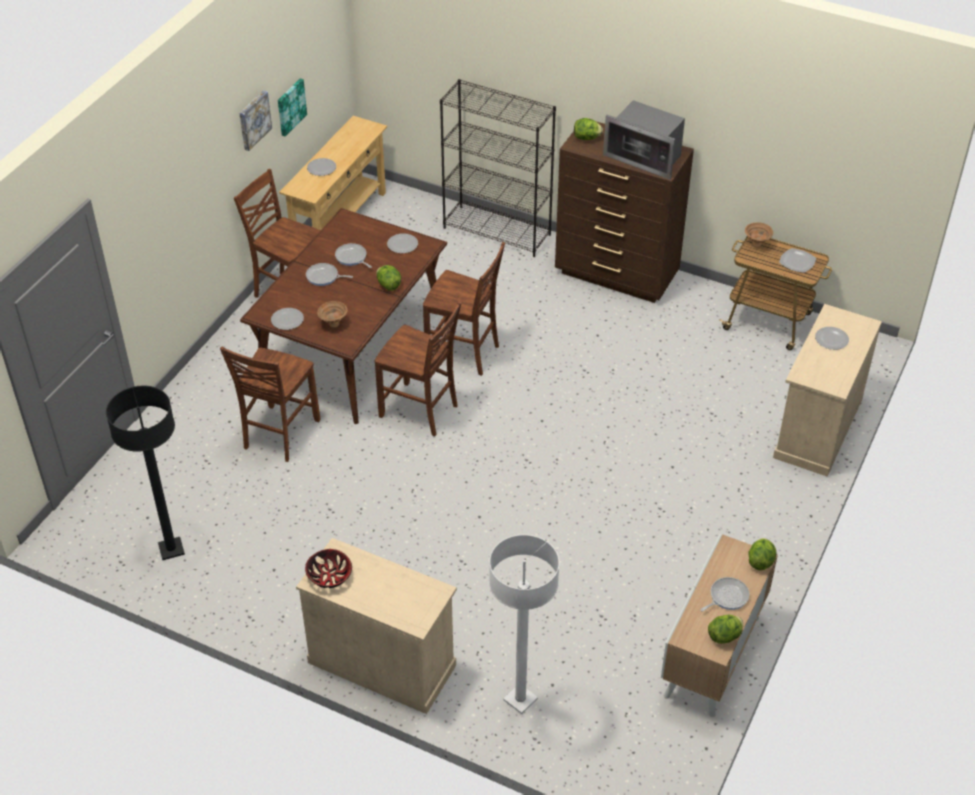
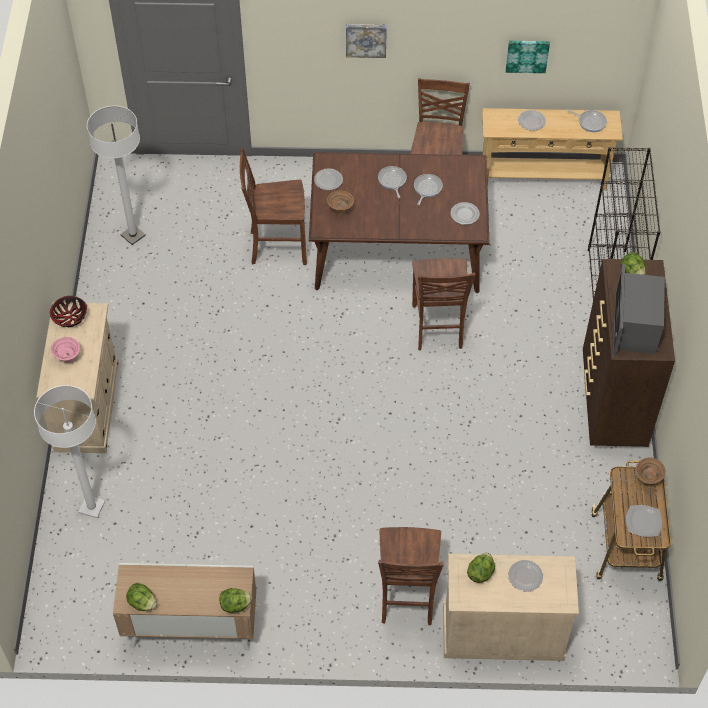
camera: 65 degrees right, 10 degrees up
black floor lamp [106,385,185,560] -> white floor lamp [87,106,146,245]
picture [239,90,272,151] -> picture moved to [346,24,387,58]
brown chair [375,301,462,436] -> brown chair moved to [378,527,444,625]
lettuce [376,265,401,291] -> lettuce moved to [467,553,495,583]
frying pan [701,577,750,612] -> frying pan moved to [567,109,607,132]
none -> pink bowl [51,337,80,363]

